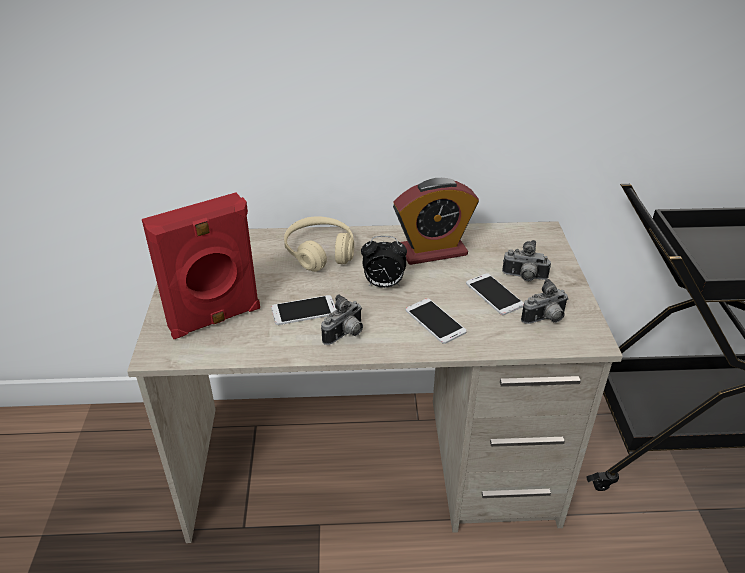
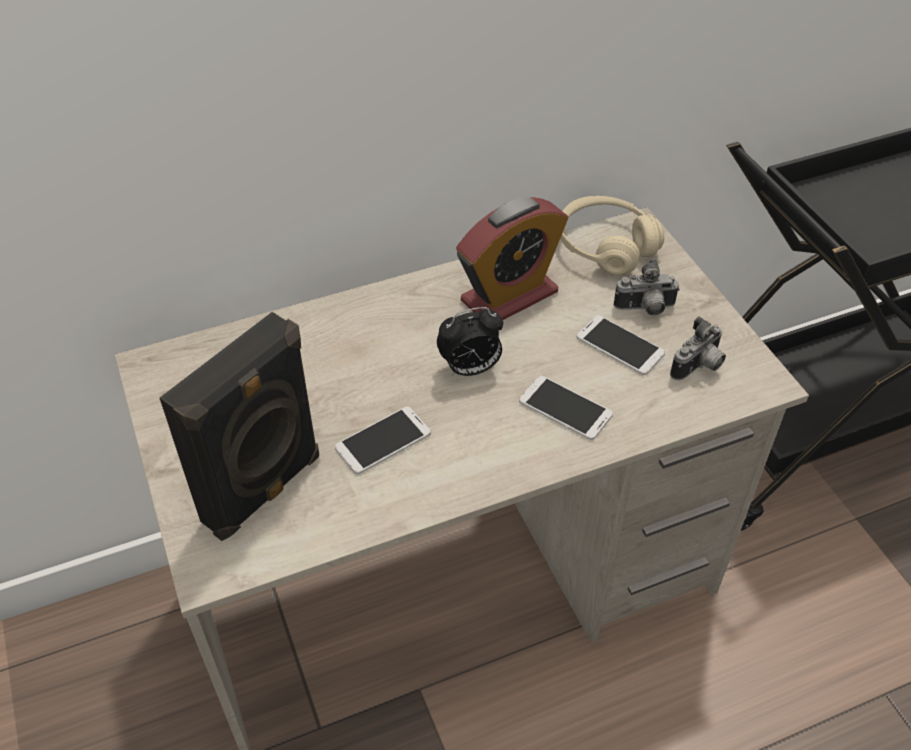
camera: 20 degrees left, 10 degrees up
red speaker [142,192,260,339] -> black speaker [160,312,319,541]
beige headphones [284,216,354,272] -> beige headphones moved to [560,196,664,275]
camera [321,294,363,345] -> none

